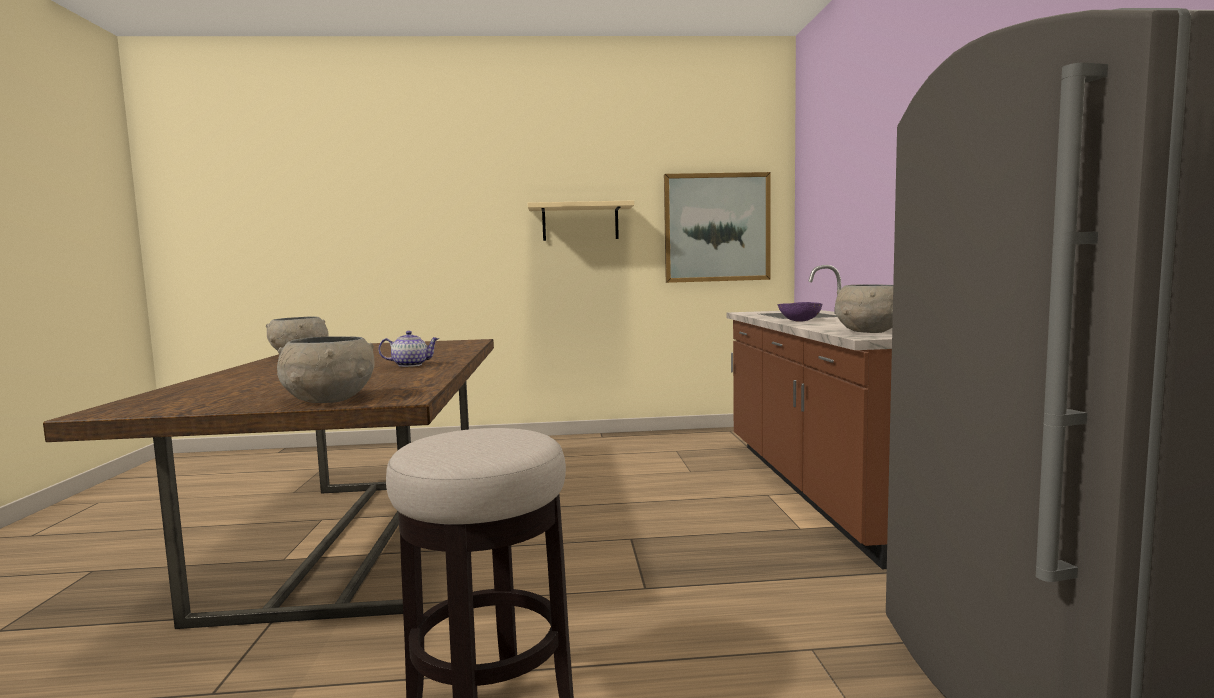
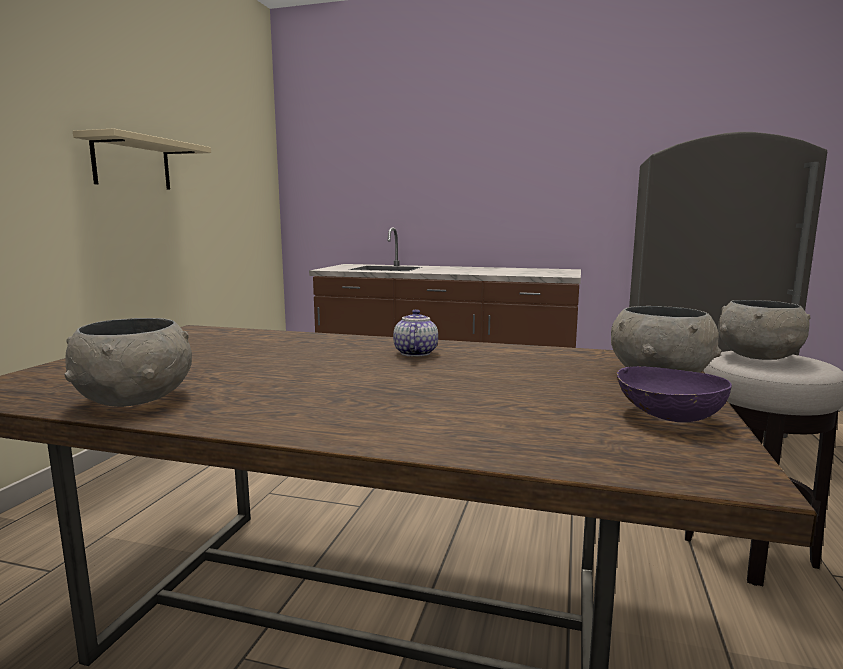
camera: 70 degrees left, 5 degrees up
picture [664,172,771,283] -> none
purple bowl [777,302,822,322] -> purple bowl moved to [617,366,732,422]
grey bowl [835,284,893,333] -> grey bowl moved to [718,300,810,360]

